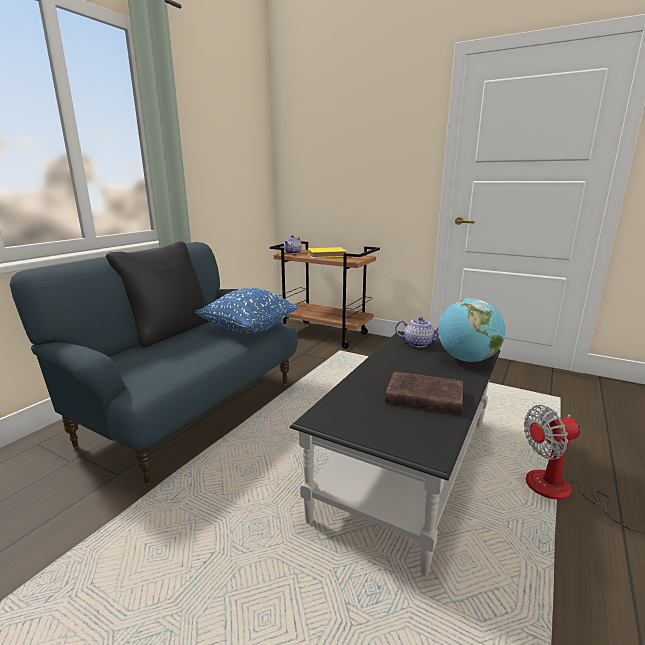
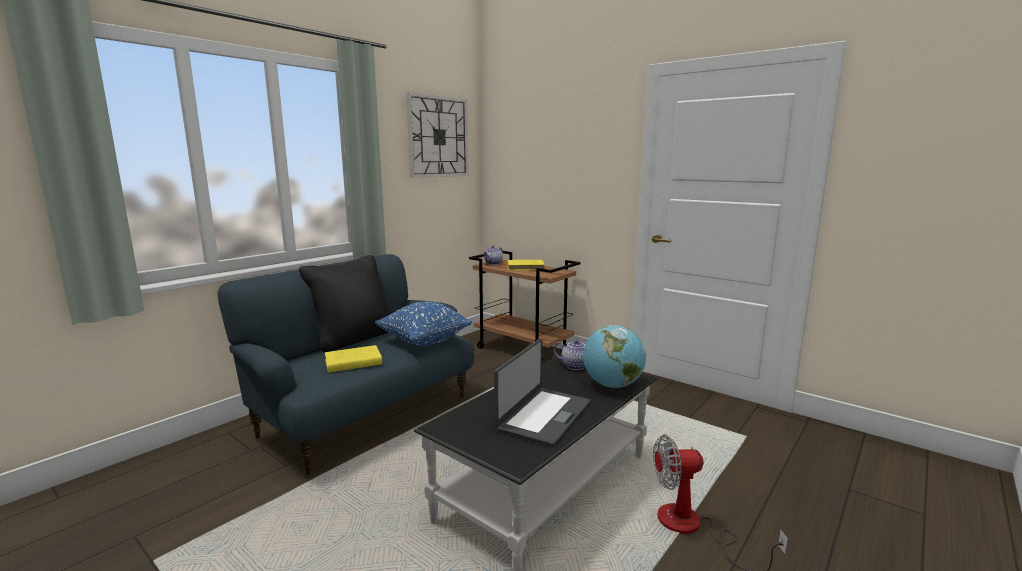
camera: 10 degrees right, 5 degrees down
brown book [385,371,463,414] -> laptop [494,339,591,447]
none -> yellow book [325,345,382,373]
none -> wall clock [406,92,469,178]

